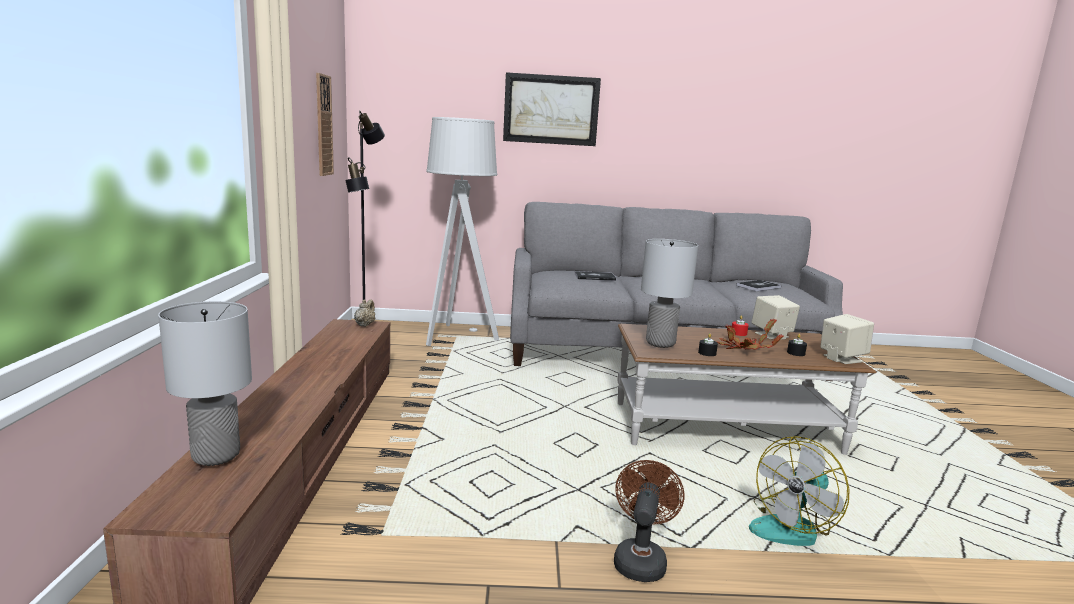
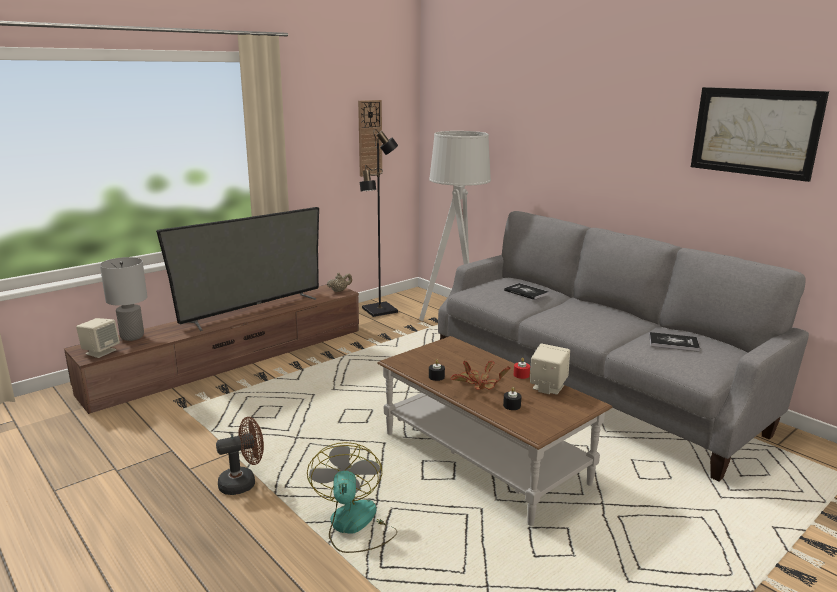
camera: 50 degrees right, 5 degrees up
picture [503,72,601,146] -> picture moved to [691,87,829,182]
grey table lamp [641,239,698,348] -> none
fan [749,436,850,546] -> fan turned 75 degrees clockwise [307,442,397,553]
beige speaker [820,314,874,364] -> beige speaker moved to [76,318,120,358]
none -> television [156,207,319,331]

